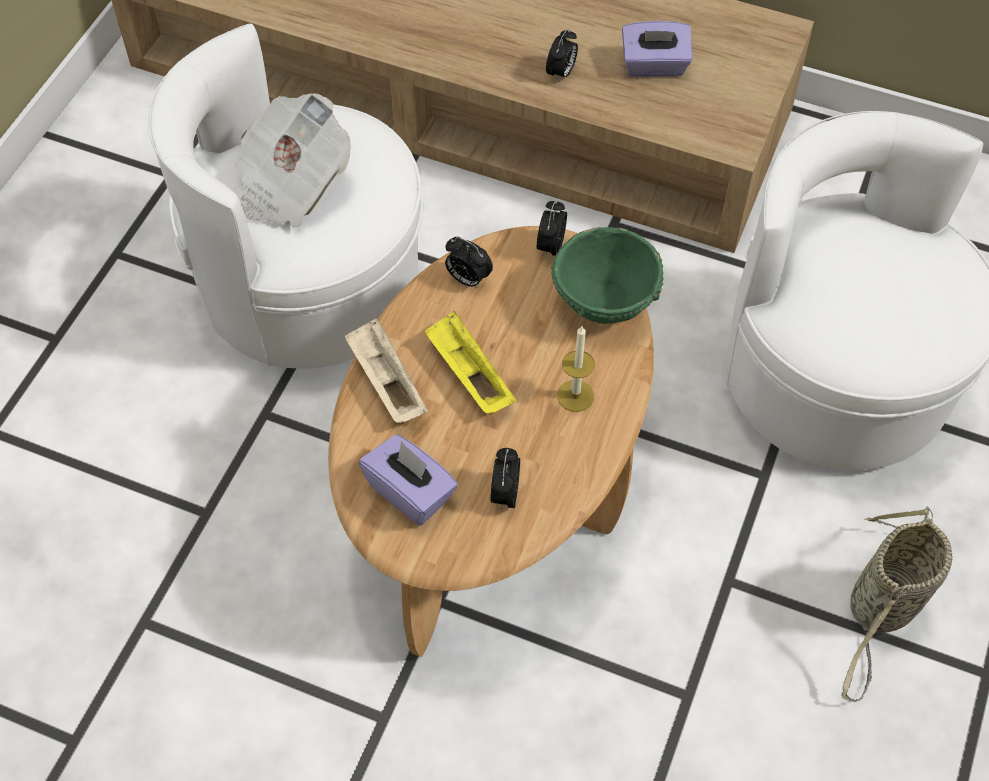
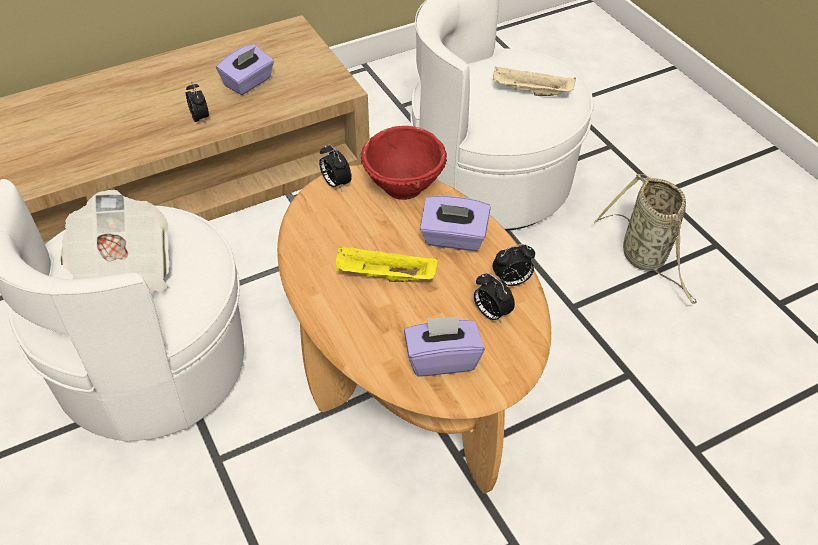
camera: 50 degrees left, 10 degrees down
beige tray [345,318,428,423] -> beige tray moved to [493,67,576,96]
alarm clock [445,237,493,288] -> alarm clock moved to [492,244,535,286]
green bowl [551,227,664,324] -> red bowl [361,126,447,200]
candle [557,326,595,412] -> purple tissue box [420,196,491,251]

